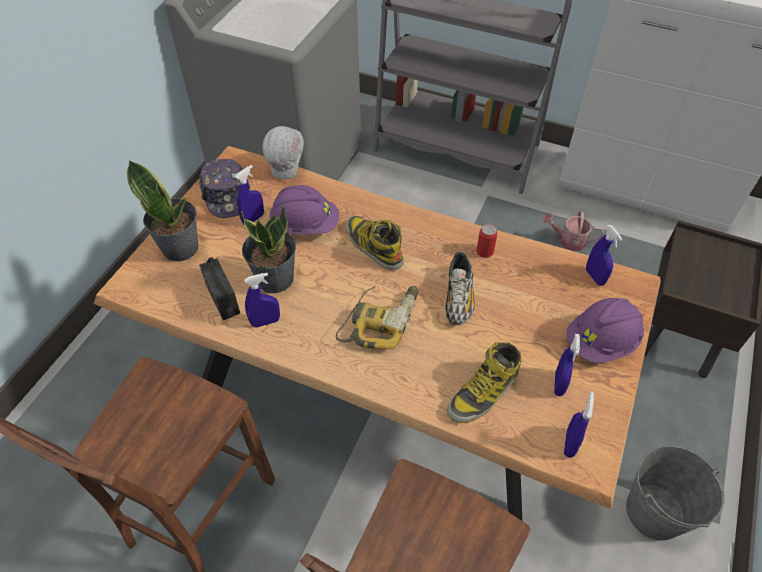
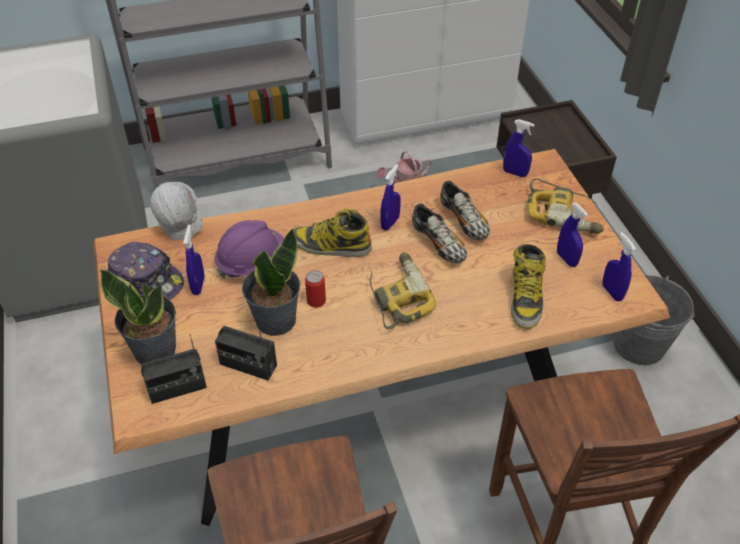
camera: 40 degrees left, 5 degrees down
blue spray bottle [244,273,280,328] -> blue spray bottle moved to [381,164,401,230]
can [476,224,498,258] -> can moved to [305,270,326,308]
purple hard hat [566,298,644,363] -> power drill [527,179,604,234]
none -> radio [140,334,207,404]
none -> shoe [440,181,490,240]

